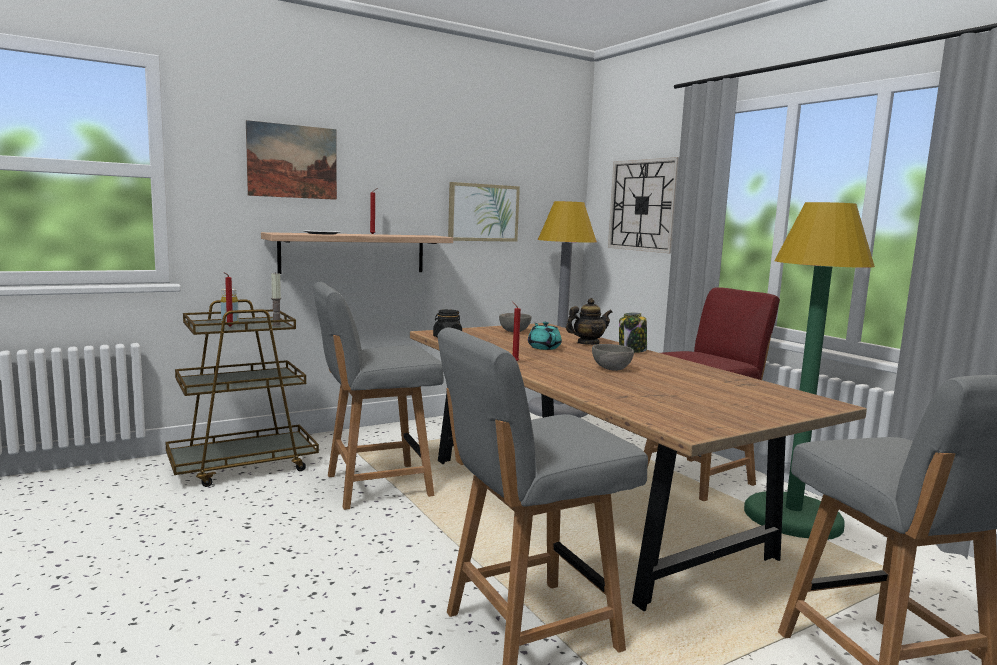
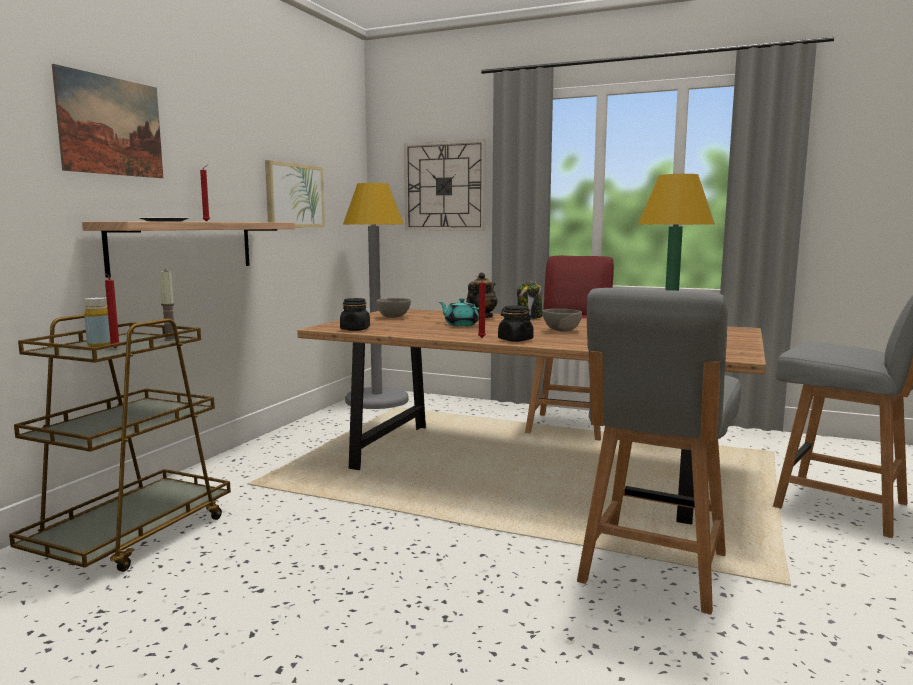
camera: 35 degrees left, 0 degrees up
grey chair [313,282,444,510] -> none
none -> black jar [498,305,534,342]

